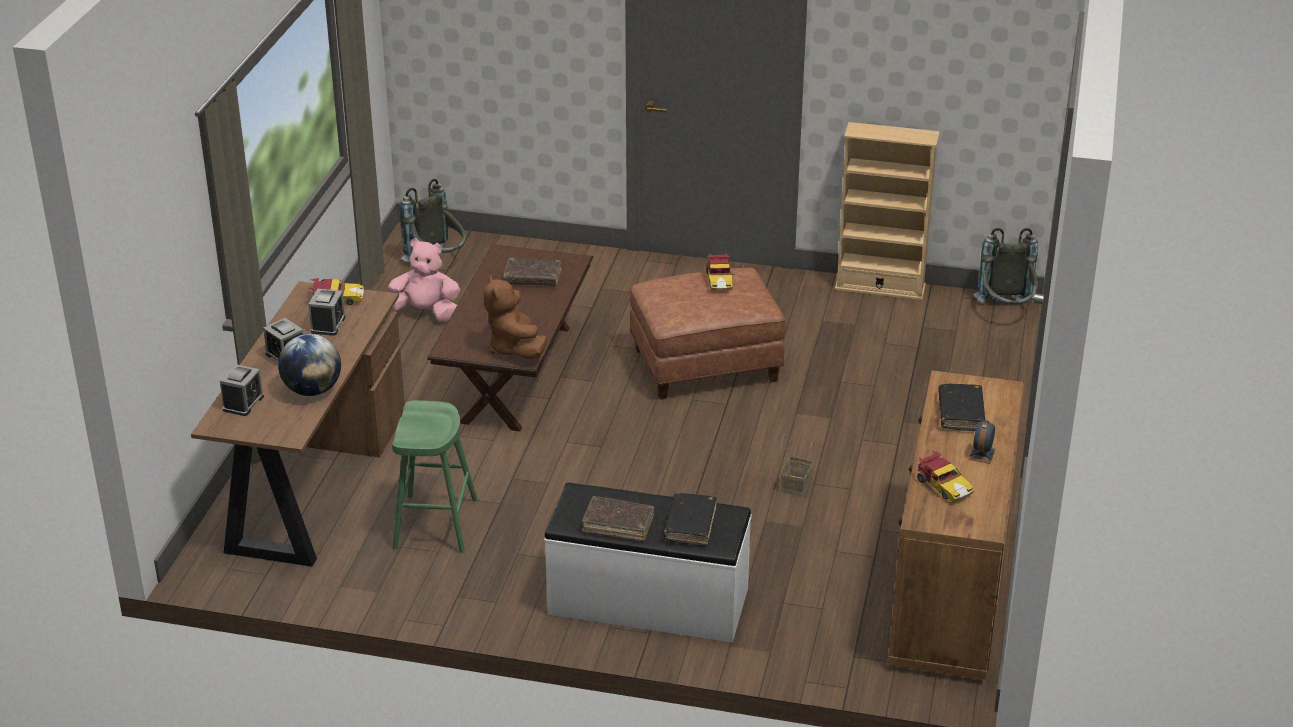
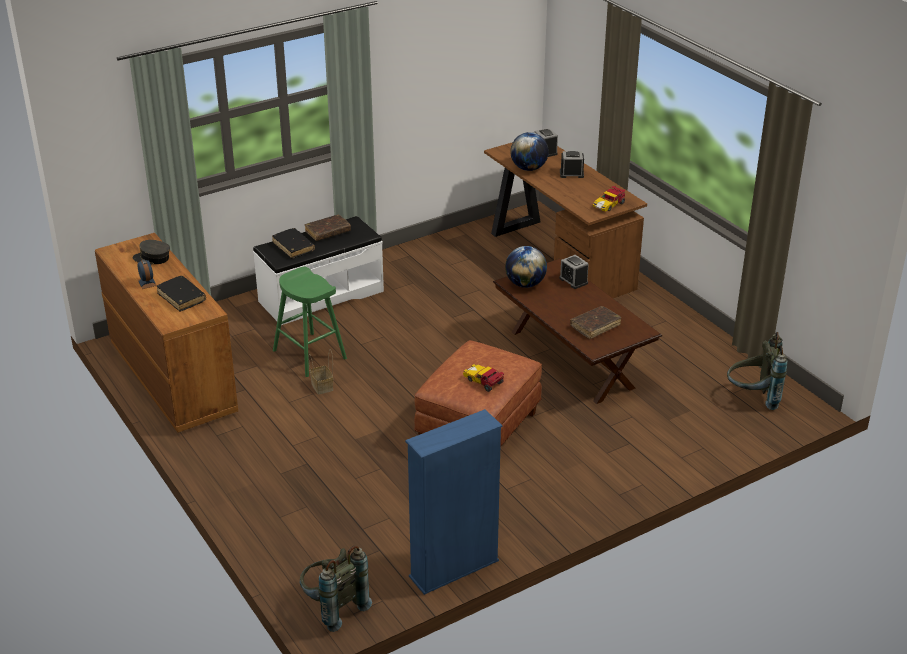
camera: 135 degrees right, 0 degrees up
alarm clock [308,288,346,336] -> alarm clock moved to [559,255,589,289]
pink plush toy [388,238,460,322] -> none
green stool [392,400,478,553] -> green stool moved to [273,267,347,377]
brown plush toy [483,275,547,359] -> globe [505,246,547,288]
beige bookcase [835,122,940,300] -> blue bookcase [405,409,502,595]
toy car [917,451,974,502] -> grey cap [133,240,170,264]

